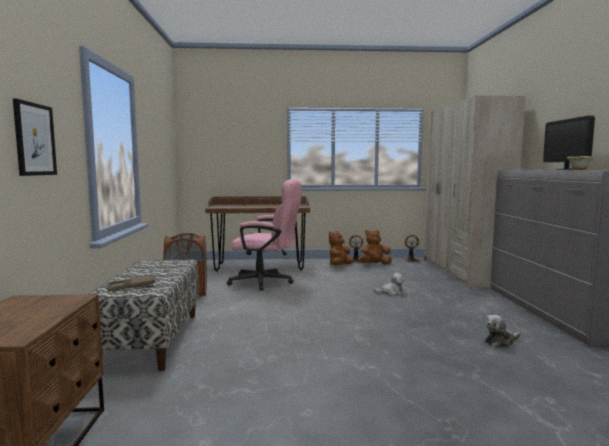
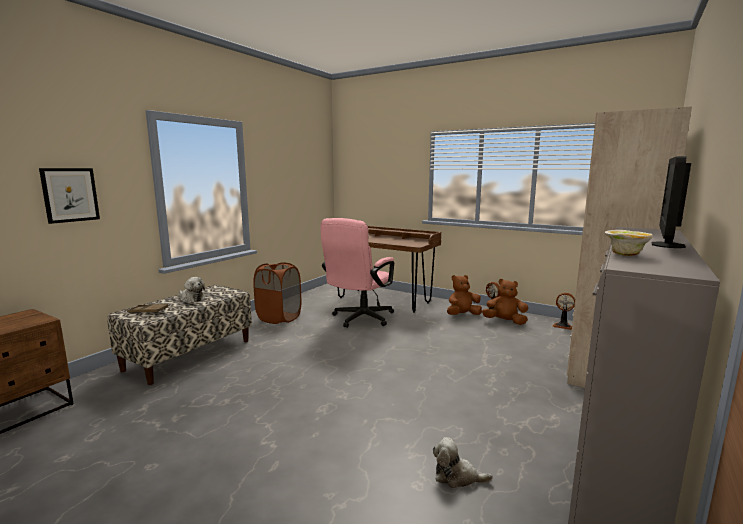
camera: 35 degrees right, 5 degrees up
pink office chair [227,179,301,290] -> pink office chair turned 75 degrees clockwise [320,218,394,328]
plush toy [374,273,405,296] -> plush toy moved to [179,277,205,303]

